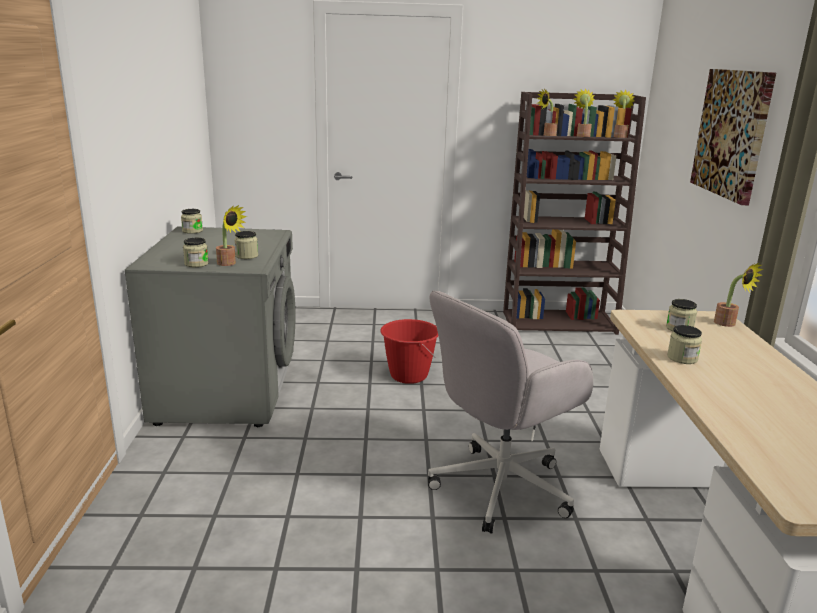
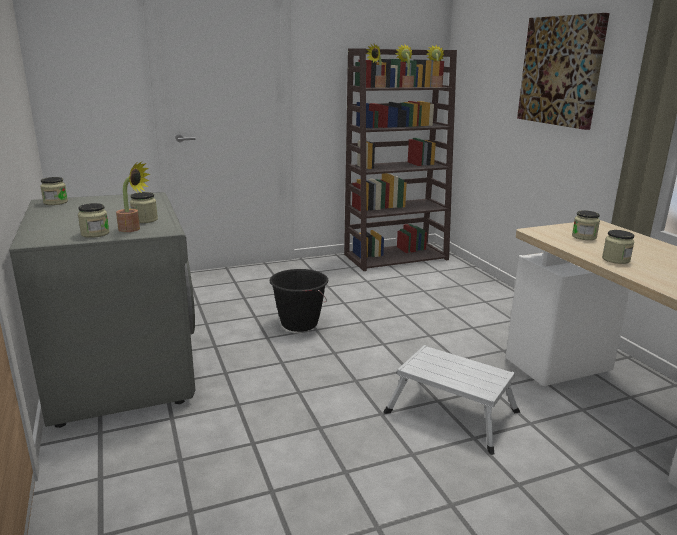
camera: 20 degrees left, 0 degrees up
red bucket [381,319,438,384] -> black bucket [270,269,328,332]
grey office chair [428,291,593,534] -> white step ladder [383,345,520,455]
potted plant [714,263,764,327] -> none

